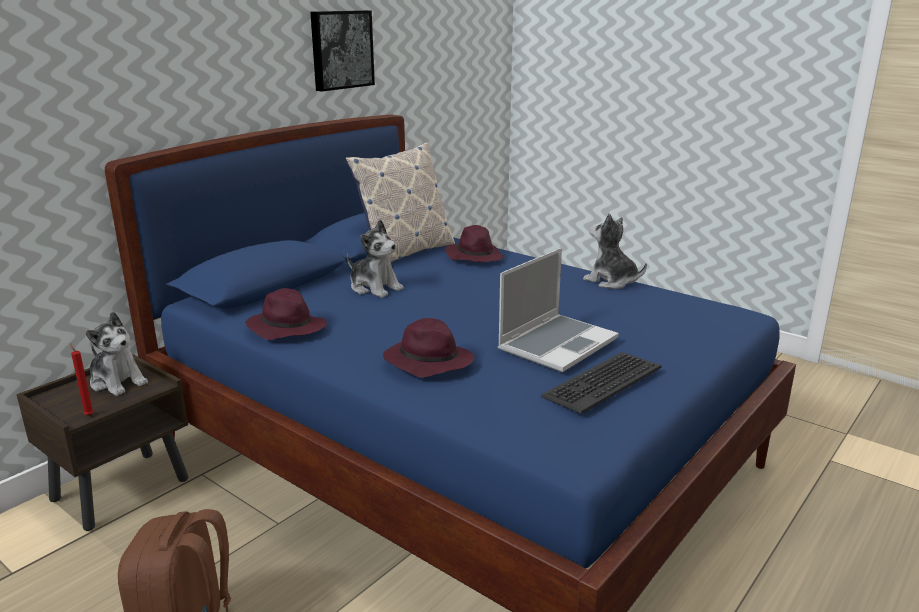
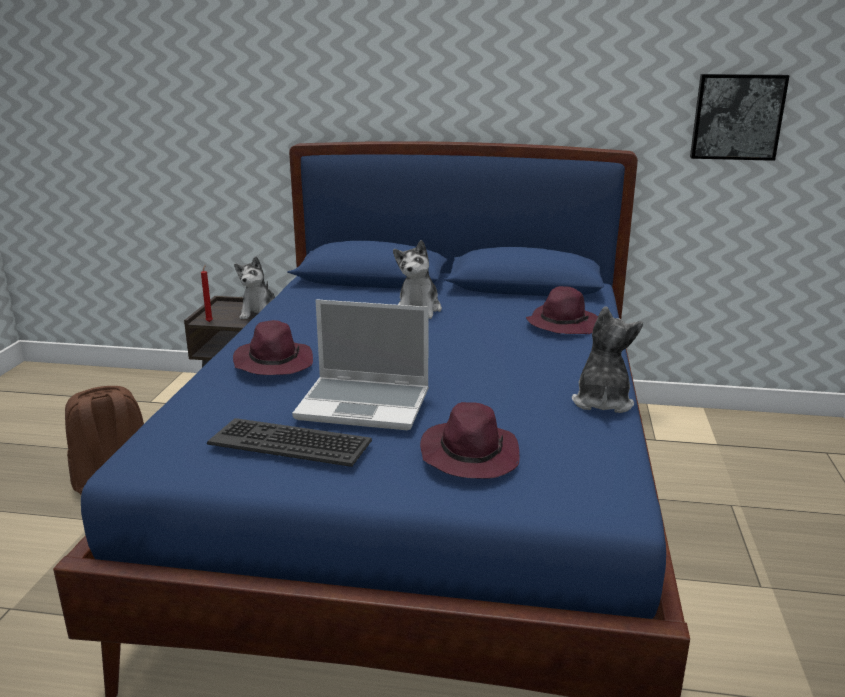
camera: 60 degrees right, 0 degrees up
purple hat [246,288,327,340] -> purple hat moved to [420,402,520,479]
picture [310,10,375,91] -> picture moved to [690,74,790,161]
pillow [345,142,455,262] -> none

